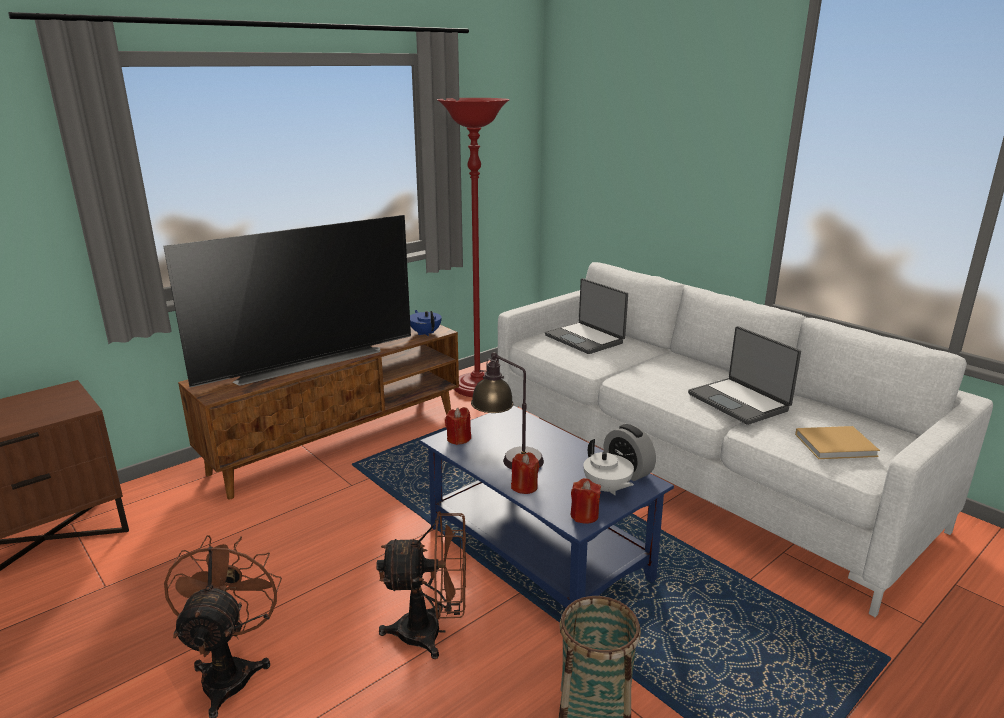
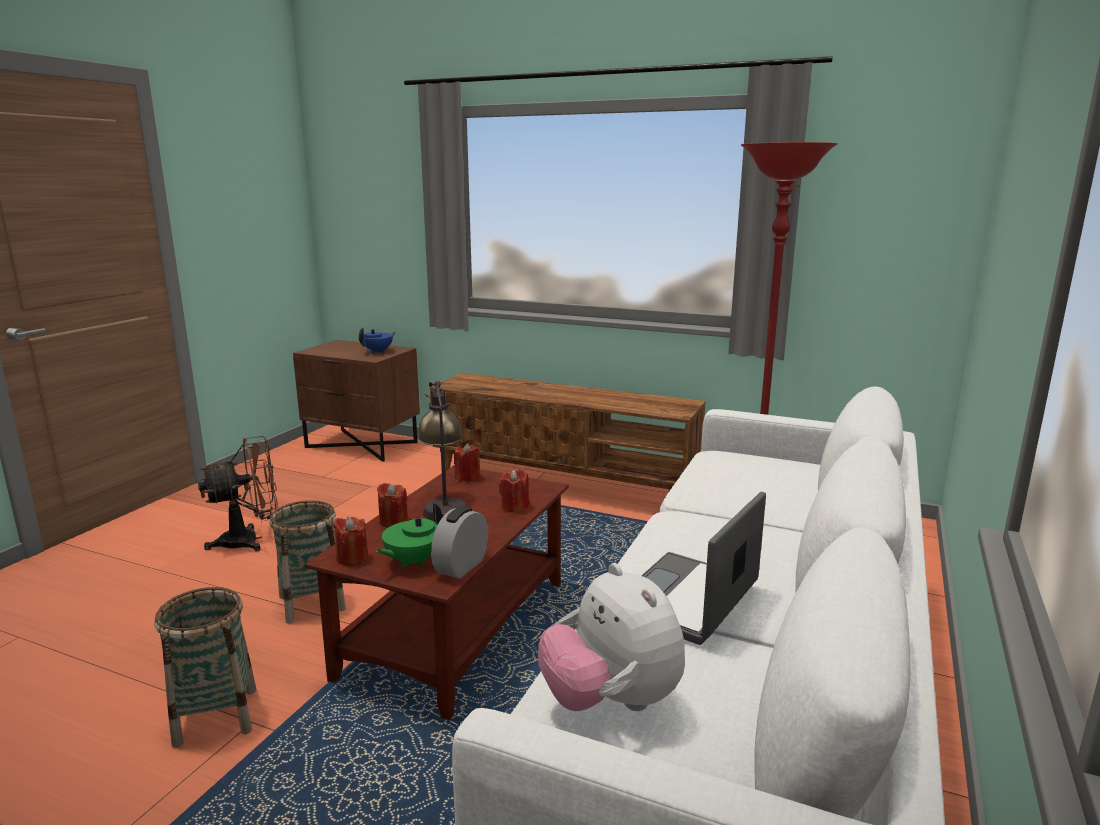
camera: 65 degrees right, 5 degrees down
television [163,215,411,388] -> none
brown fan [376,511,466,659] -> basket [270,500,346,623]
blue teapot [410,310,442,336] -> blue teapot moved to [359,327,396,353]
blue coffee table [420,406,674,608] -> brown coffee table [305,465,569,720]
laptop [545,278,628,354] -> none
white teapot [583,439,634,495] -> green teapot [376,503,442,567]
beige book [795,426,880,459] -> plush toy [538,563,685,711]
none -> red candle [499,469,529,513]

